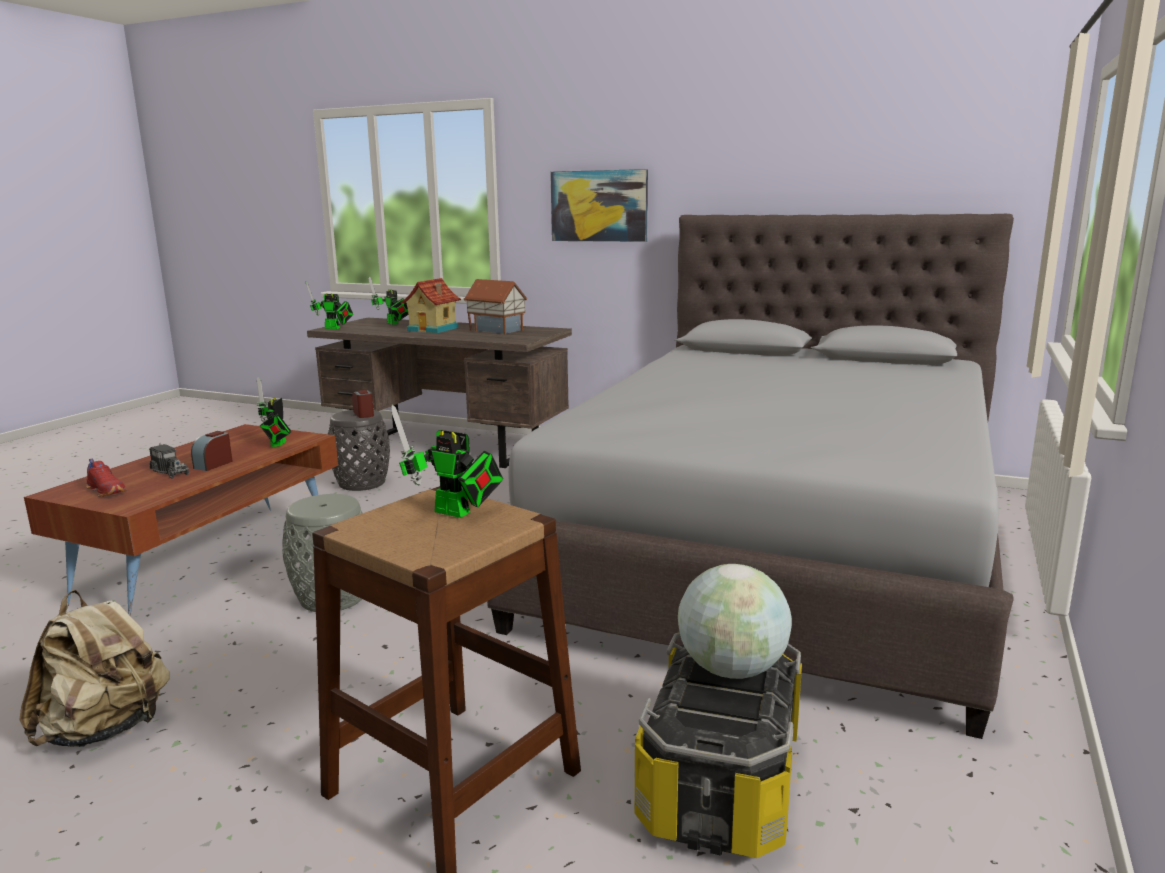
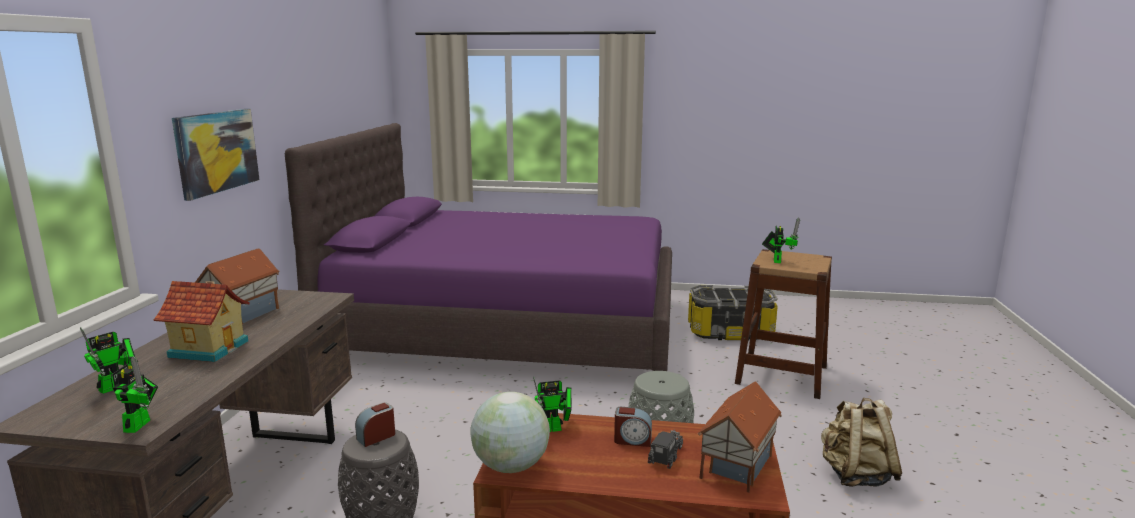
camera: 105 degrees left, 0 degrees up
red shoe [86,458,126,497] -> toy house [698,381,782,492]
grey bed [487,214,1014,739] -> purple bed [285,123,672,383]
globe [678,564,792,679] -> globe moved to [470,392,550,473]

